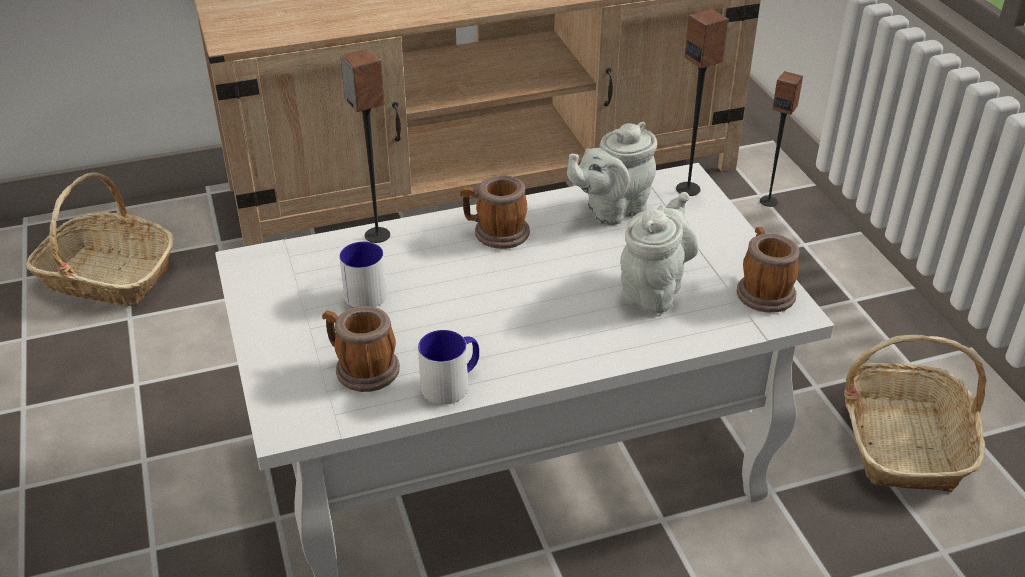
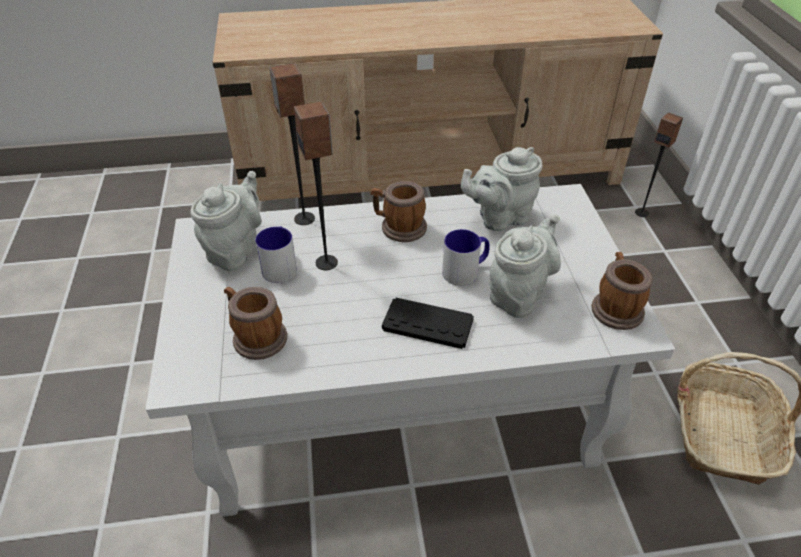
camera: 10 degrees right, 5 degrees up
basket [26,172,174,306] -> none
mug [418,330,479,405] -> mug moved to [442,229,490,286]
speaker [676,9,729,196] -> speaker moved to [294,102,338,270]
none -> grey teapot [190,171,262,271]
none -> black game controller [382,298,474,349]

